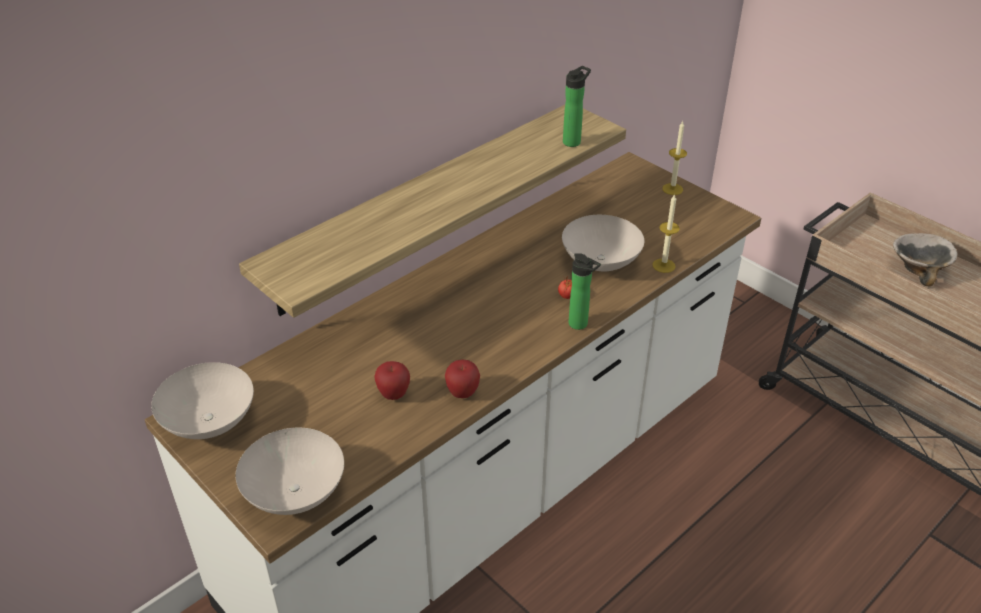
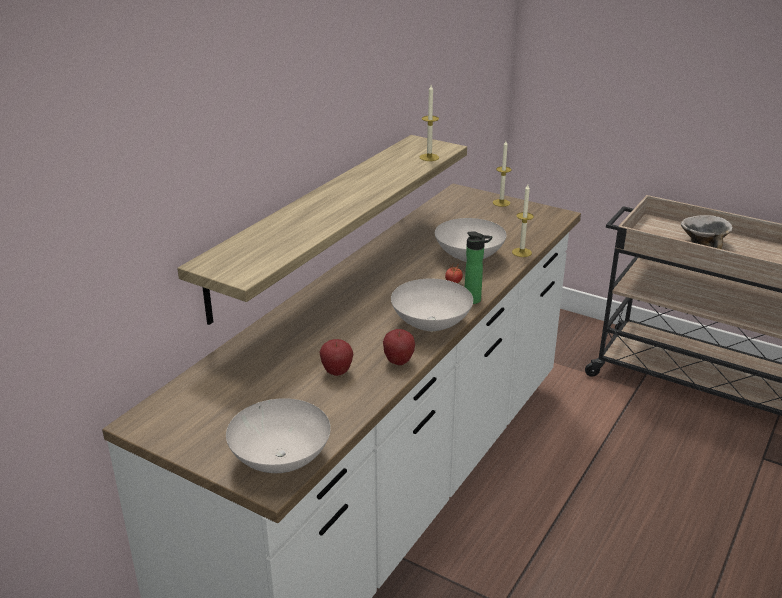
camera: 15 degrees left, 10 degrees down
white bowl [151,362,254,439] -> white bowl moved to [391,278,473,331]
bottle [563,66,591,147] -> candle [420,85,439,161]

